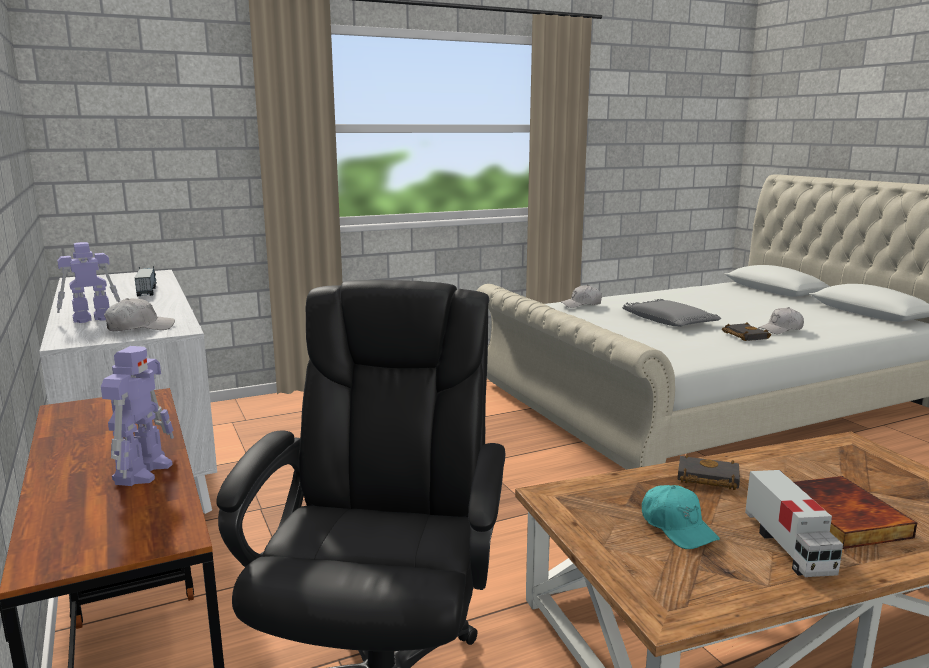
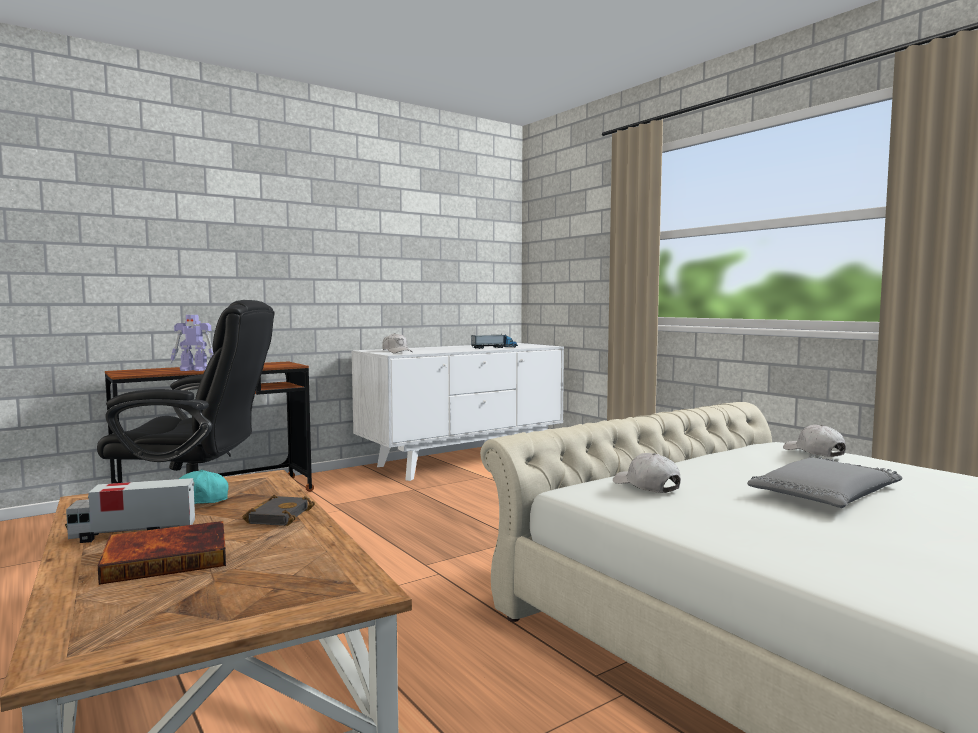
camera: 80 degrees right, 10 degrees down
toy robot [57,242,120,323] -> none
black book [722,322,771,341] -> none
white cap [758,307,804,334] -> white cap moved to [613,453,681,493]

